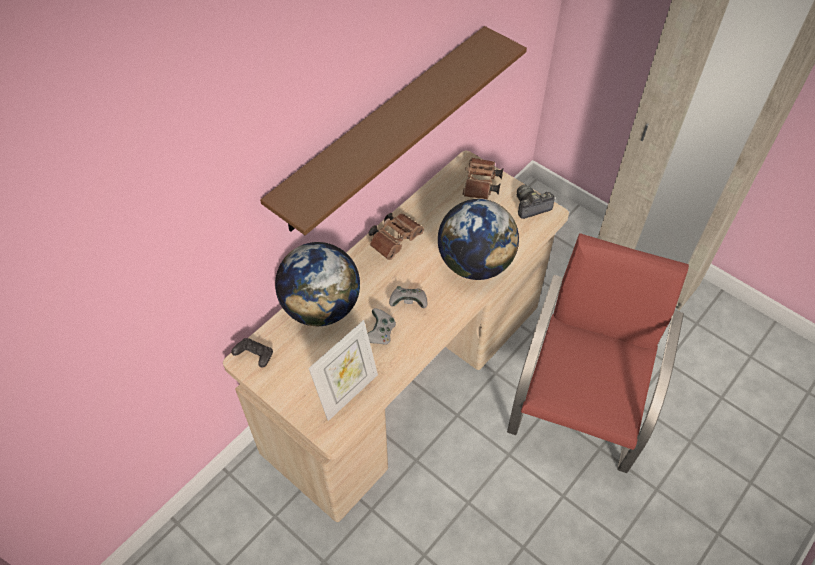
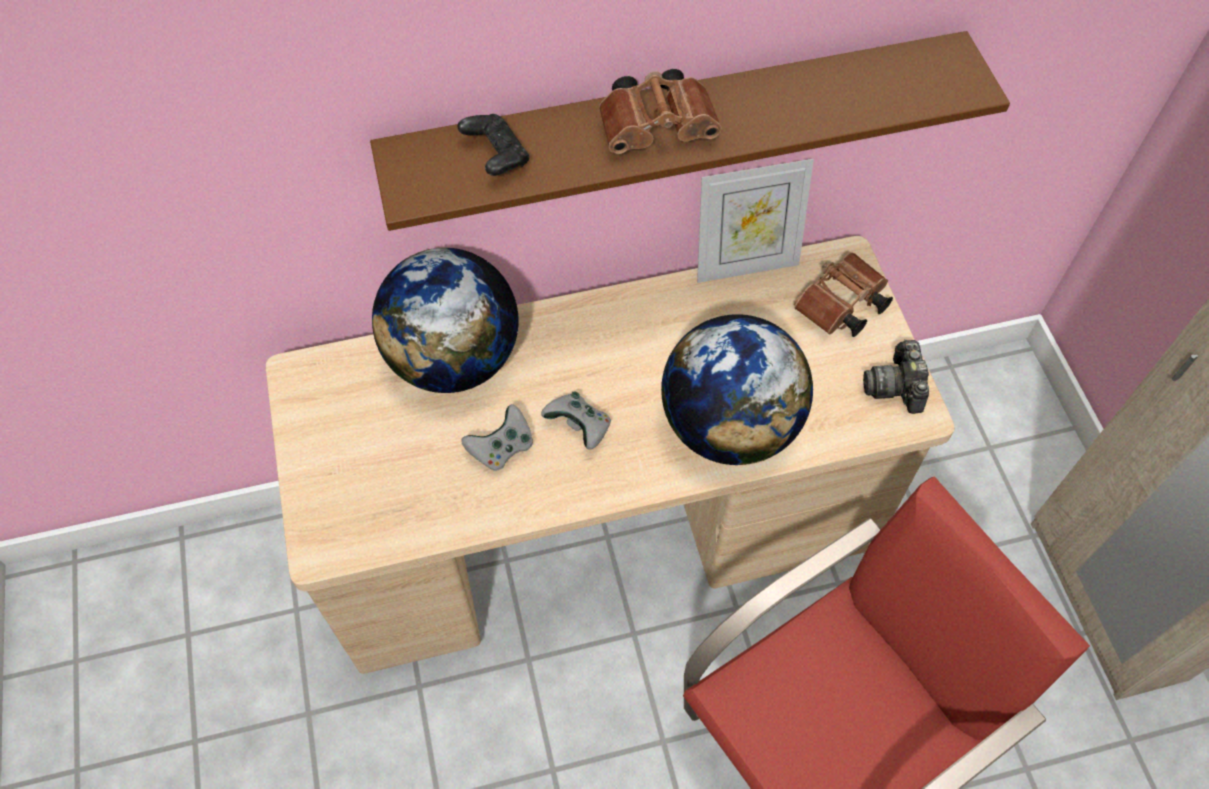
camera: 35 degrees right, 5 degrees up
black game controller [231,338,273,368] -> black game controller moved to [458,114,529,176]
picture frame [309,320,378,421] -> picture frame moved to [697,159,814,283]
brown binoculars [368,213,424,260] -> brown binoculars moved to [599,69,722,154]
camera [517,185,554,219] -> camera turned 105 degrees counterclockwise [863,339,929,414]

